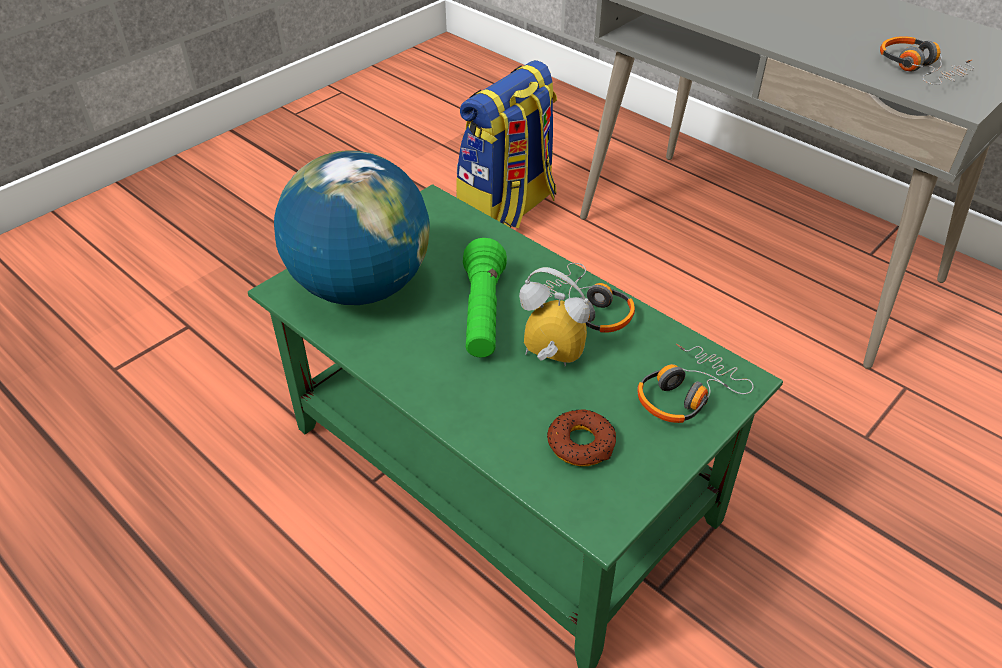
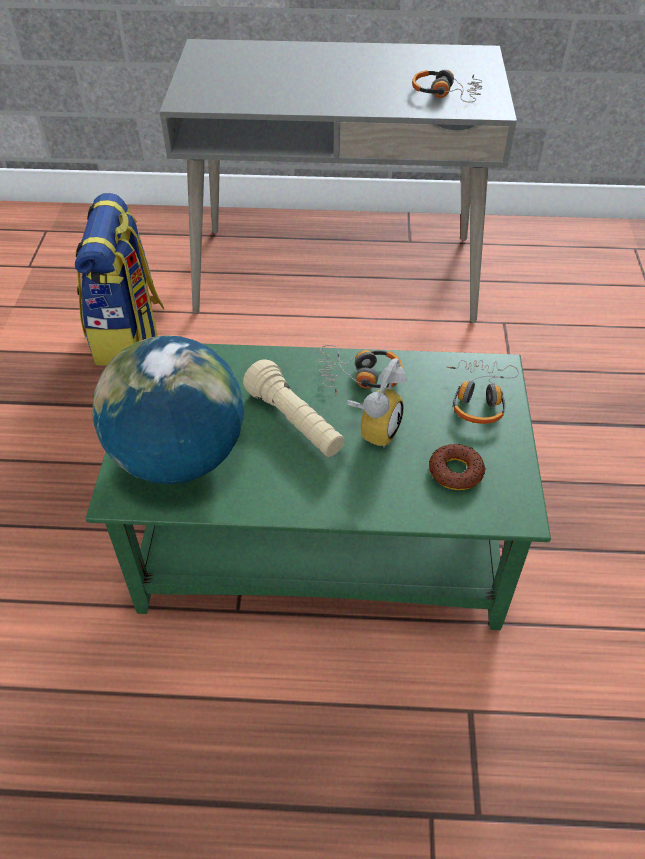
camera: 40 degrees left, 5 degrees up
green flashlight [463,238,507,358] -> beige flashlight [243,359,345,457]
alarm clock [519,267,590,367] -> alarm clock turned 135 degrees clockwise [347,358,407,448]

